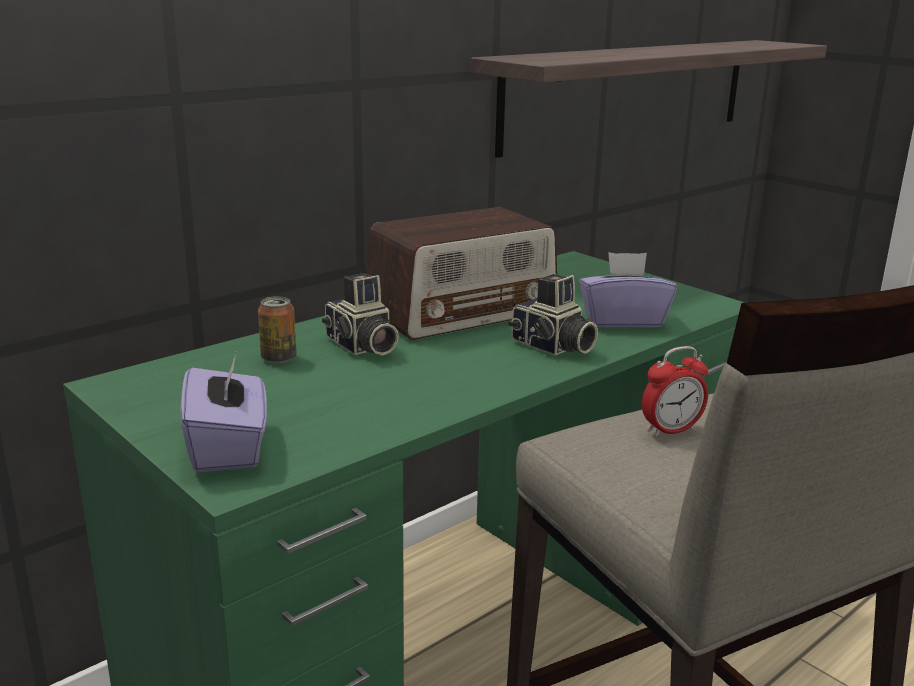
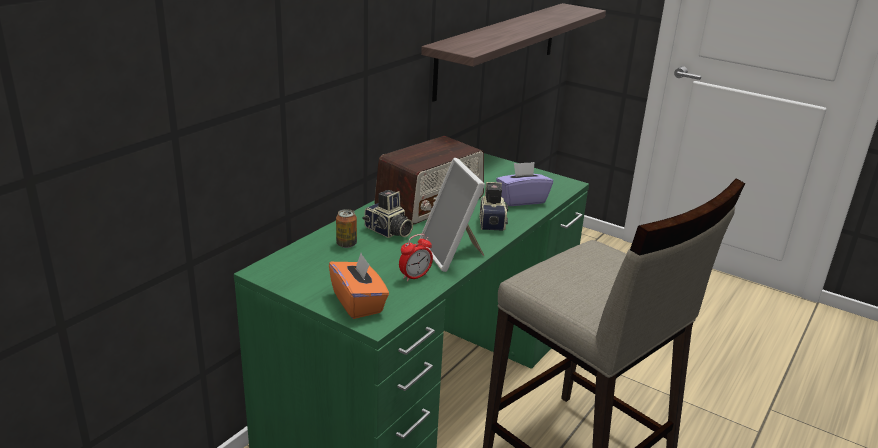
camera: 15 degrees left, 5 degrees up
purple tissue box [180,352,267,472] -> orange tissue box [329,253,389,319]
camera [508,274,598,355] -> camera turned 120 degrees counterclockwise [479,182,508,231]
alarm clock [642,346,708,437] -> alarm clock moved to [399,234,433,282]
none -> picture frame [419,158,485,272]

